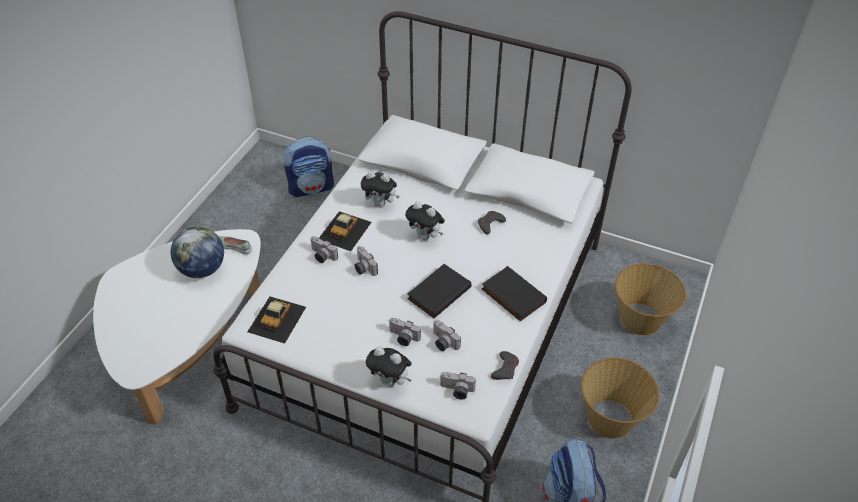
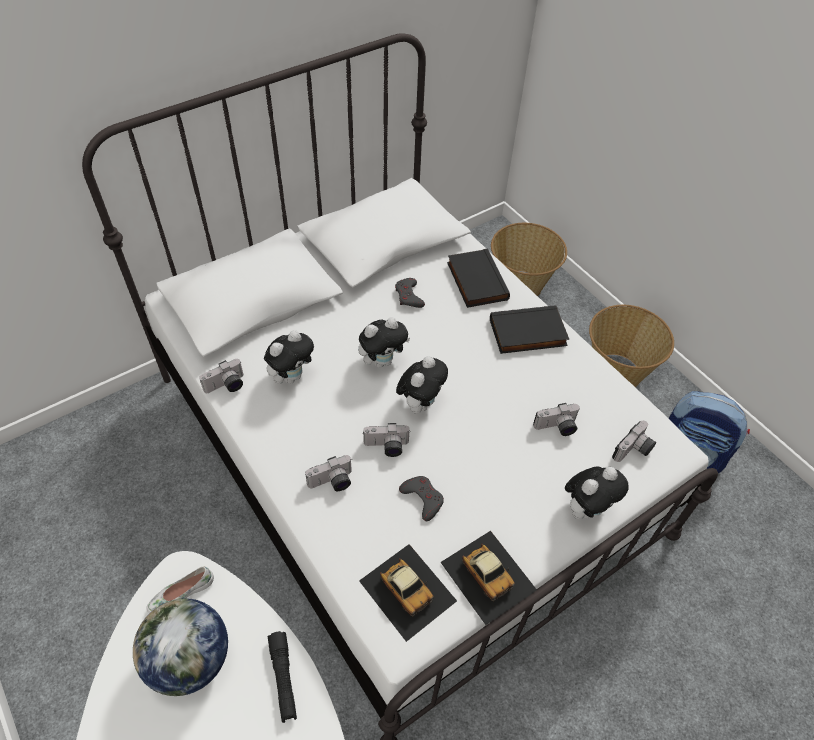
camera: 60 degrees left, 5 degrees up
backpack [284,137,334,197] -> none
toy car [319,211,372,251] -> toy car moved to [441,531,537,625]
camera [389,318,421,346] -> camera moved to [199,359,243,393]
black book [407,264,472,318] -> black book moved to [447,248,510,308]
grey game controller [491,351,519,380] -> grey game controller moved to [399,476,444,521]
none -> black flashlight [268,631,297,723]
none -> plush toy [396,356,448,414]

